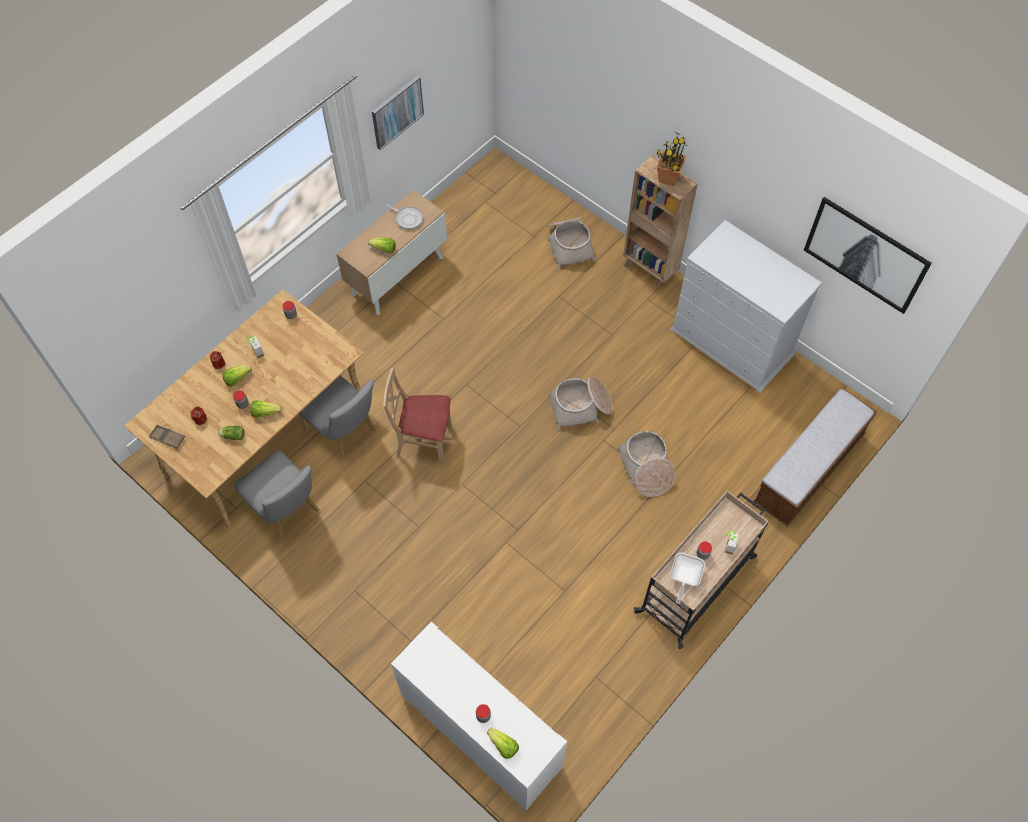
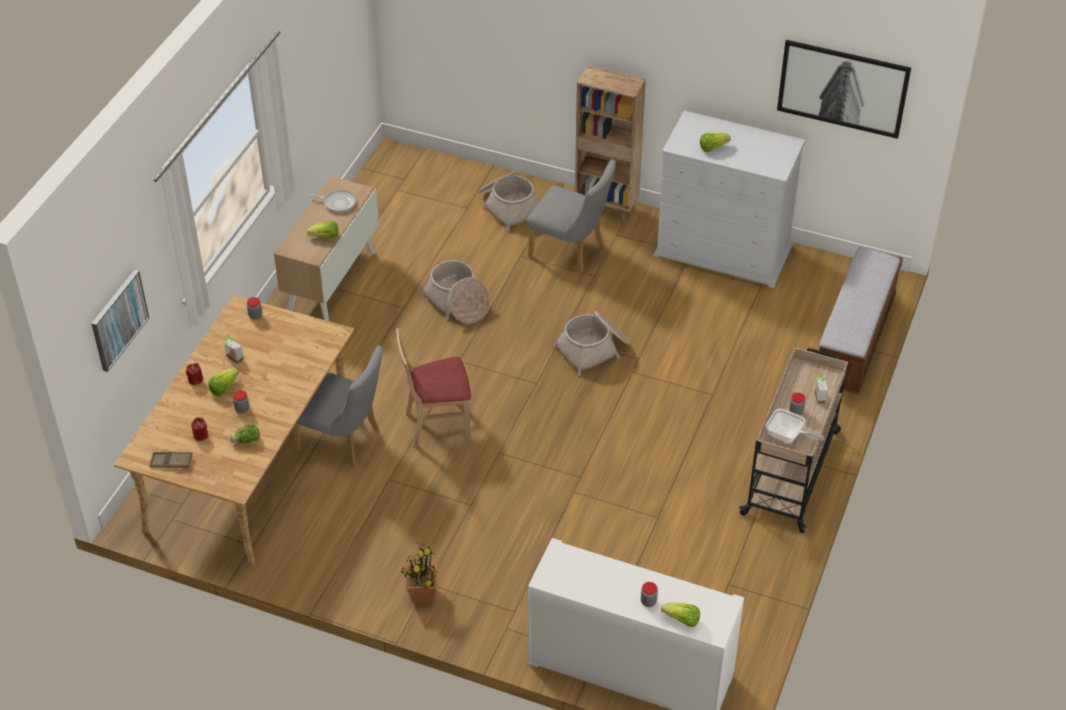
camera: 20 degrees left, 15 degrees down
grey chair [234,450,319,541] -> grey chair moved to [527,160,616,272]
lettuce [250,400,281,418] -> lettuce moved to [700,132,731,152]
picture [372,76,424,150] -> picture moved to [91,270,149,372]
basket [616,431,675,497] -> basket moved to [420,260,490,324]
potted plant [657,132,687,186] -> potted plant moved to [402,542,437,603]
frying pan [671,553,705,604] -> frying pan turned 60 degrees counterclockwise [766,408,824,443]

